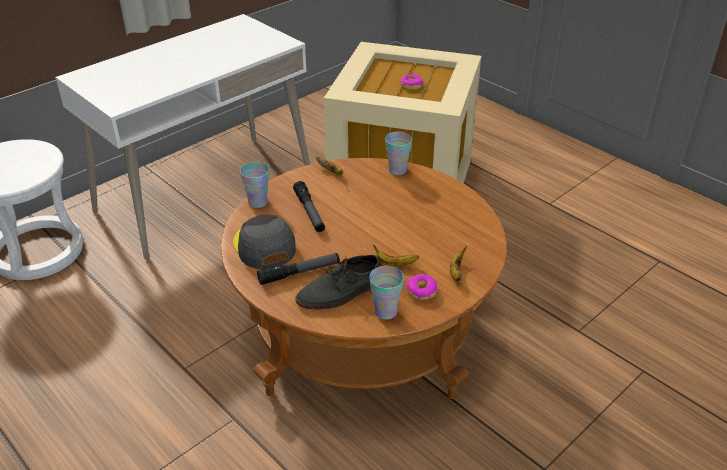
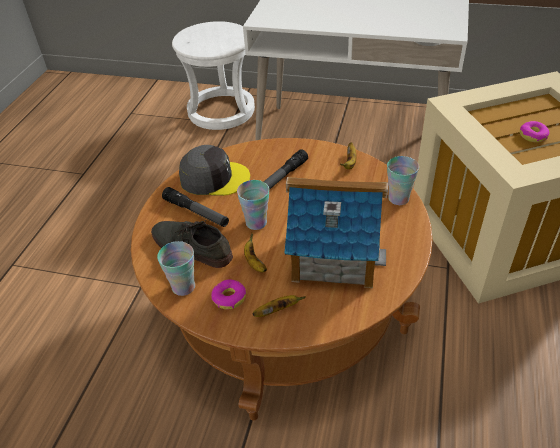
camera: 60 degrees right, 5 degrees up
grey cap [233,214,296,269] -> grey cap turned 60 degrees clockwise [179,145,250,196]
cup [240,162,269,208] -> cup moved to [237,180,269,230]
none -> toy house [285,177,388,288]

